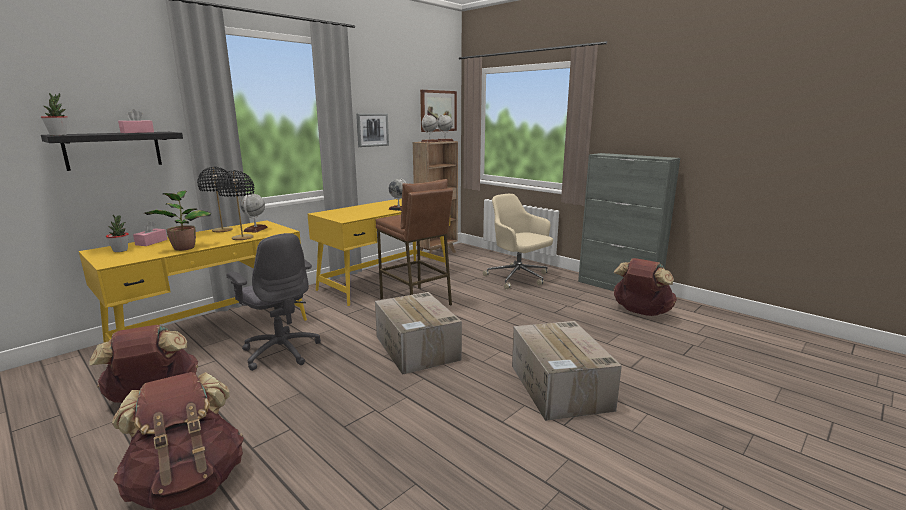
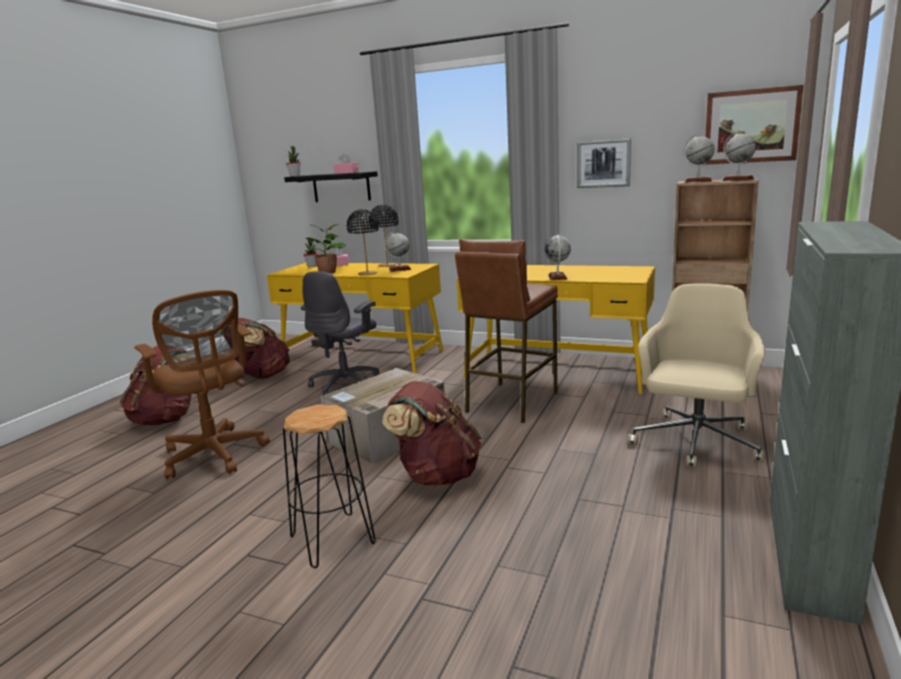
camera: 70 degrees right, 0 degrees up
cardboard box [512,321,622,421] -> black stool [283,404,376,568]
brown backpack [613,258,677,316] -> brown backpack moved to [382,381,482,485]
none -> brown office chair [134,290,270,479]

